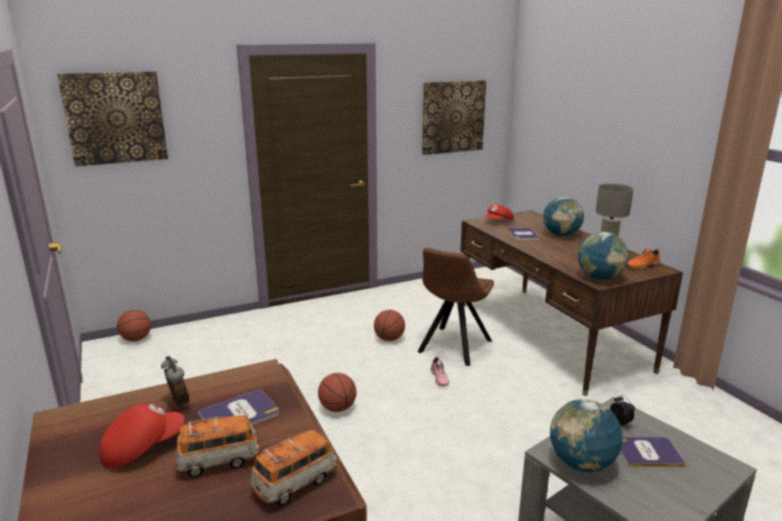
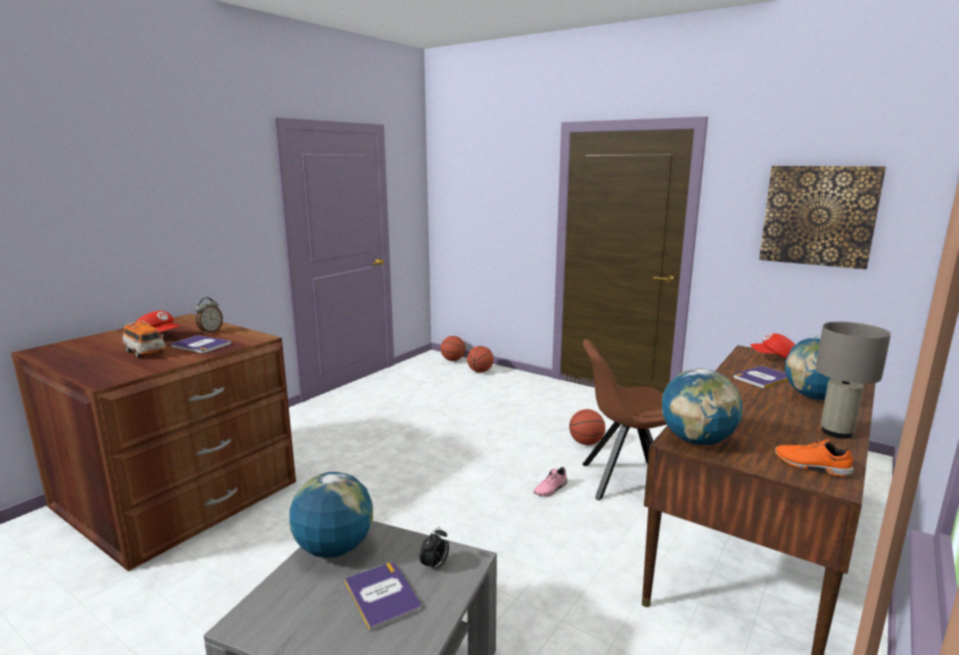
camera: 60 degrees right, 5 degrees down
picture [57,71,168,167] -> none
toy car [250,430,337,506] -> none
basketball [318,373,357,412] -> basketball moved to [467,346,494,372]

